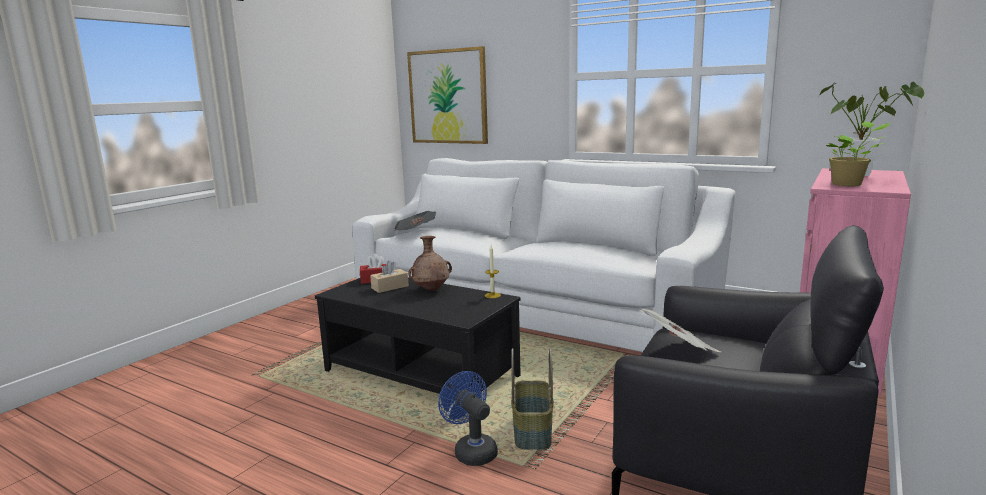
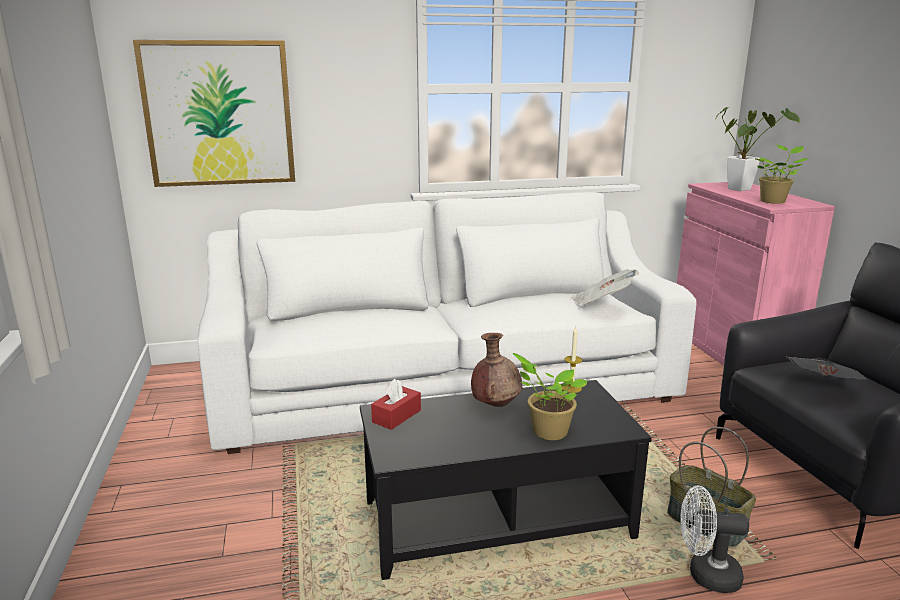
camera: 45 degrees left, 5 degrees up
beige tissue box [370,261,409,293] -> none
newspaper [394,211,436,231] -> newspaper moved to [572,269,639,306]
blue fan [438,371,498,466] -> white fan [680,485,749,593]
none -> potted plant [513,353,587,440]

